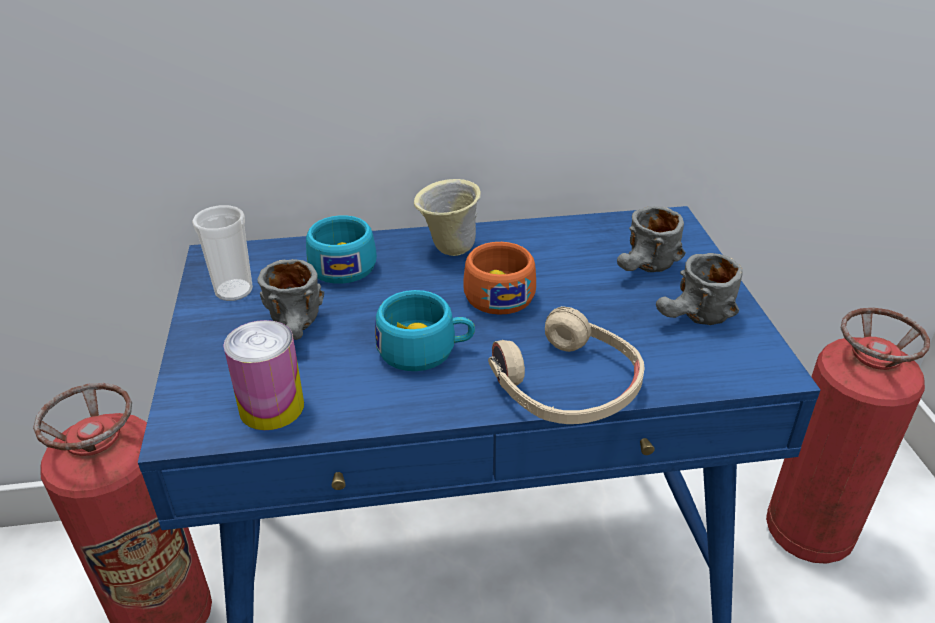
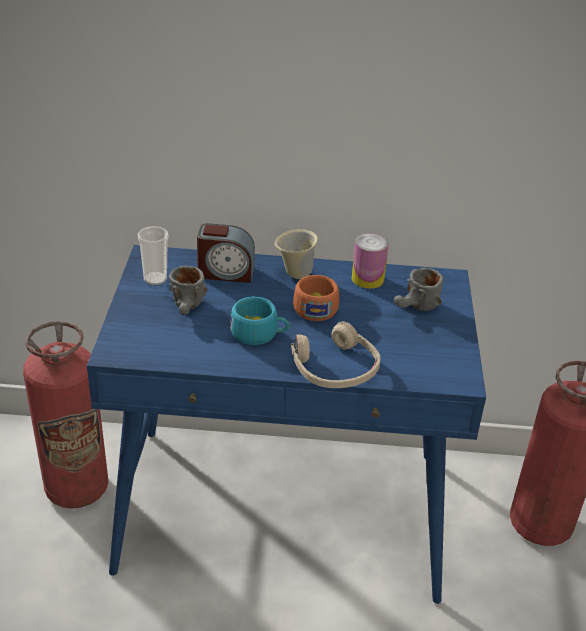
camera: 10 degrees right, 0 degrees up
can [223,320,304,430] -> can moved to [352,233,389,289]
turquoise cup [306,215,377,284] -> alarm clock [197,223,255,283]
grey mug [656,253,743,325] -> none

